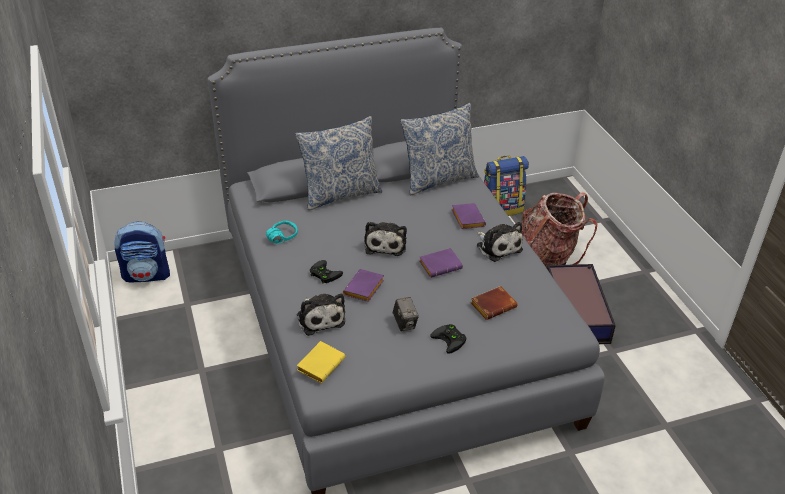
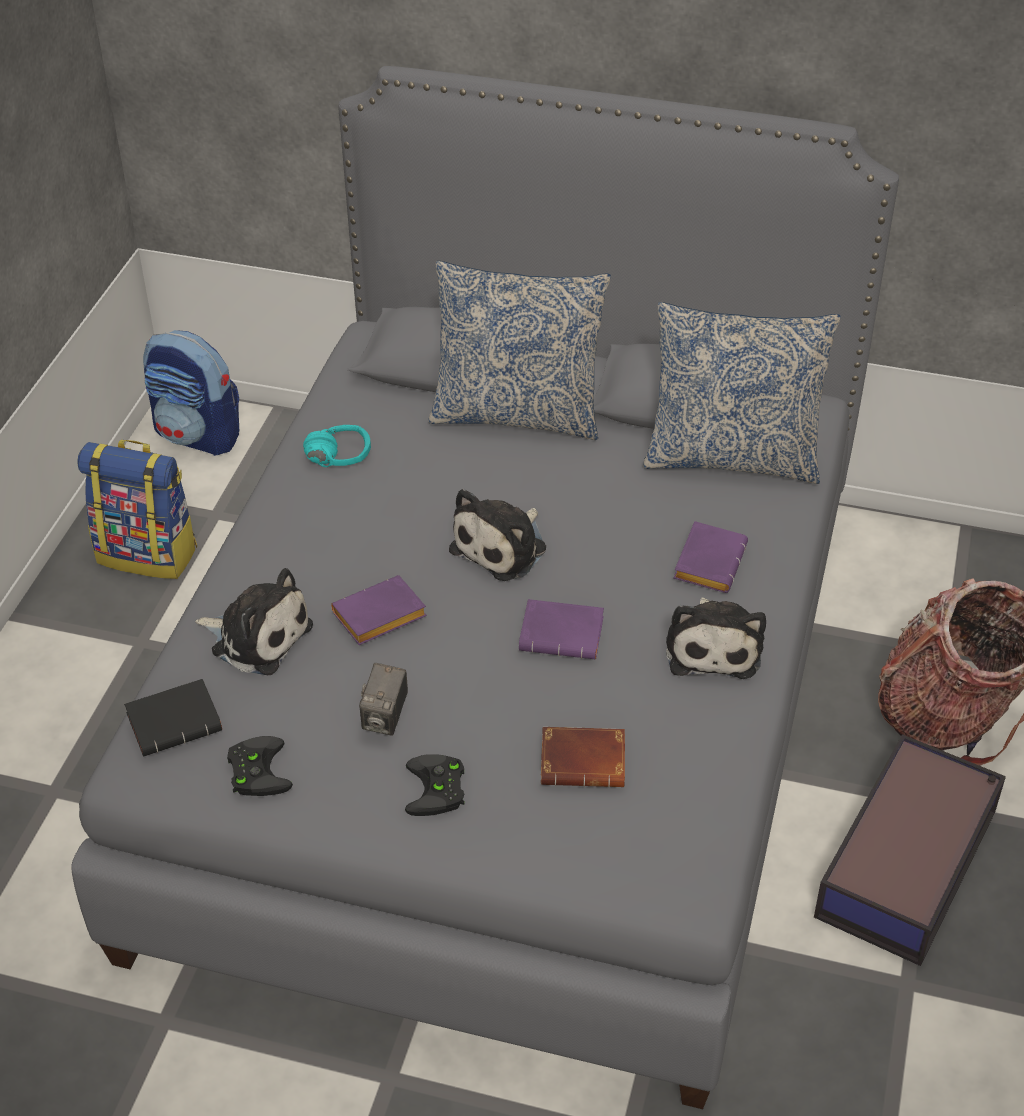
camera: 35 degrees right, 5 degrees up
plush toy [297,294,346,336] -> plush toy turned 75 degrees counterclockwise [195,568,313,675]
yellow book [297,341,345,383] -> black book [124,679,222,756]
black game controller [310,260,343,284] -> black game controller moved to [227,736,293,796]
backpack [484,156,529,216] -> backpack moved to [77,440,197,579]

